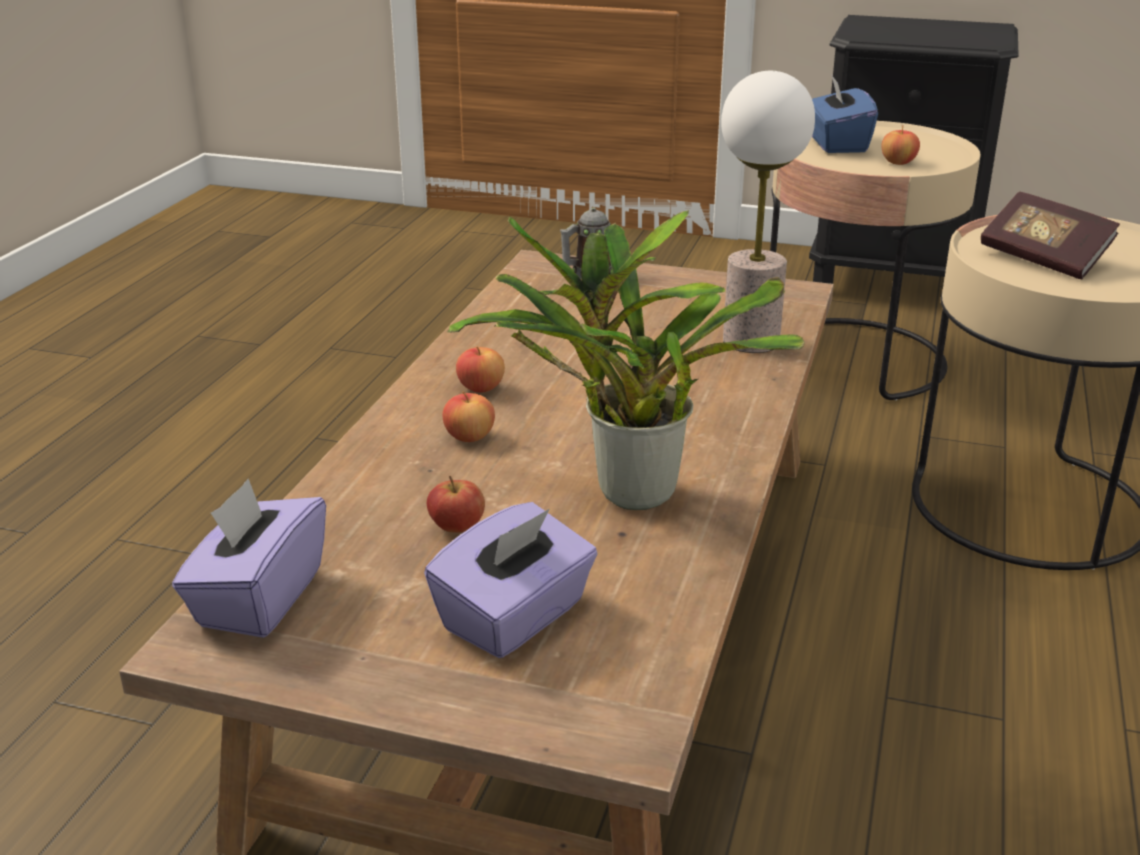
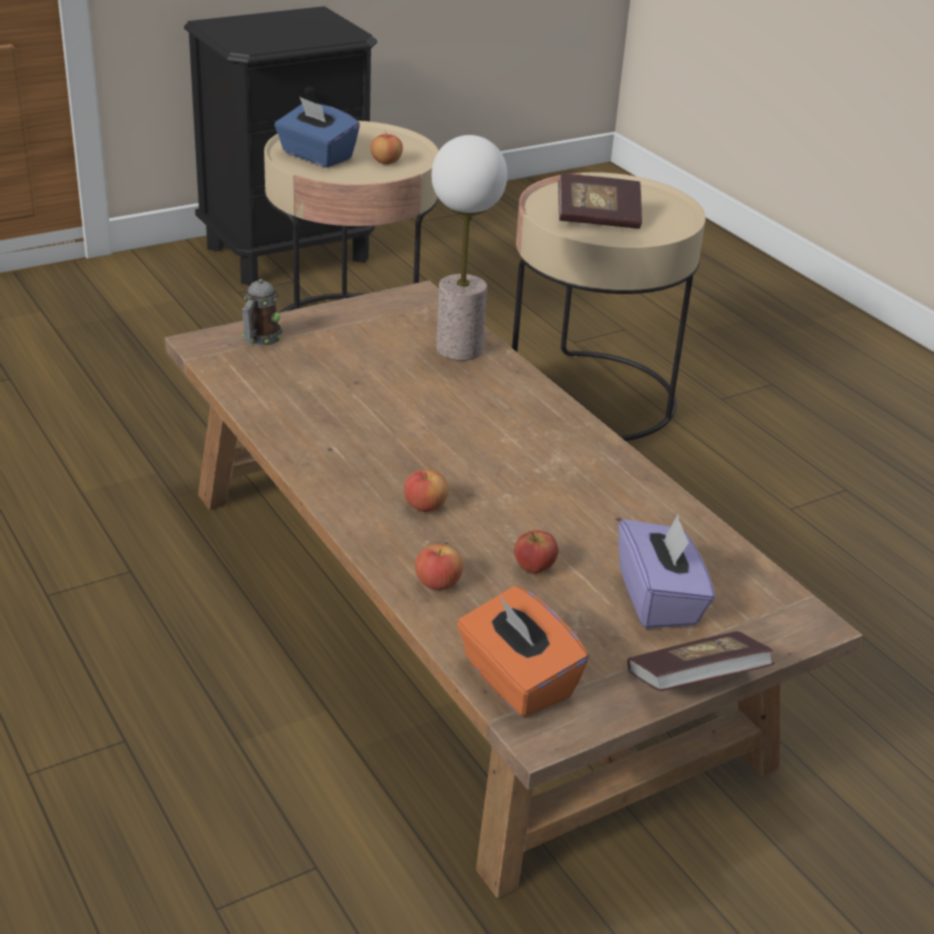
camera: 50 degrees left, 5 degrees up
purple tissue box [172,479,326,638] -> orange tissue box [457,586,589,717]
potted plant [447,210,805,510] -> none
apple [456,346,505,392] -> apple moved to [415,544,463,590]
none -> book [627,631,775,691]

